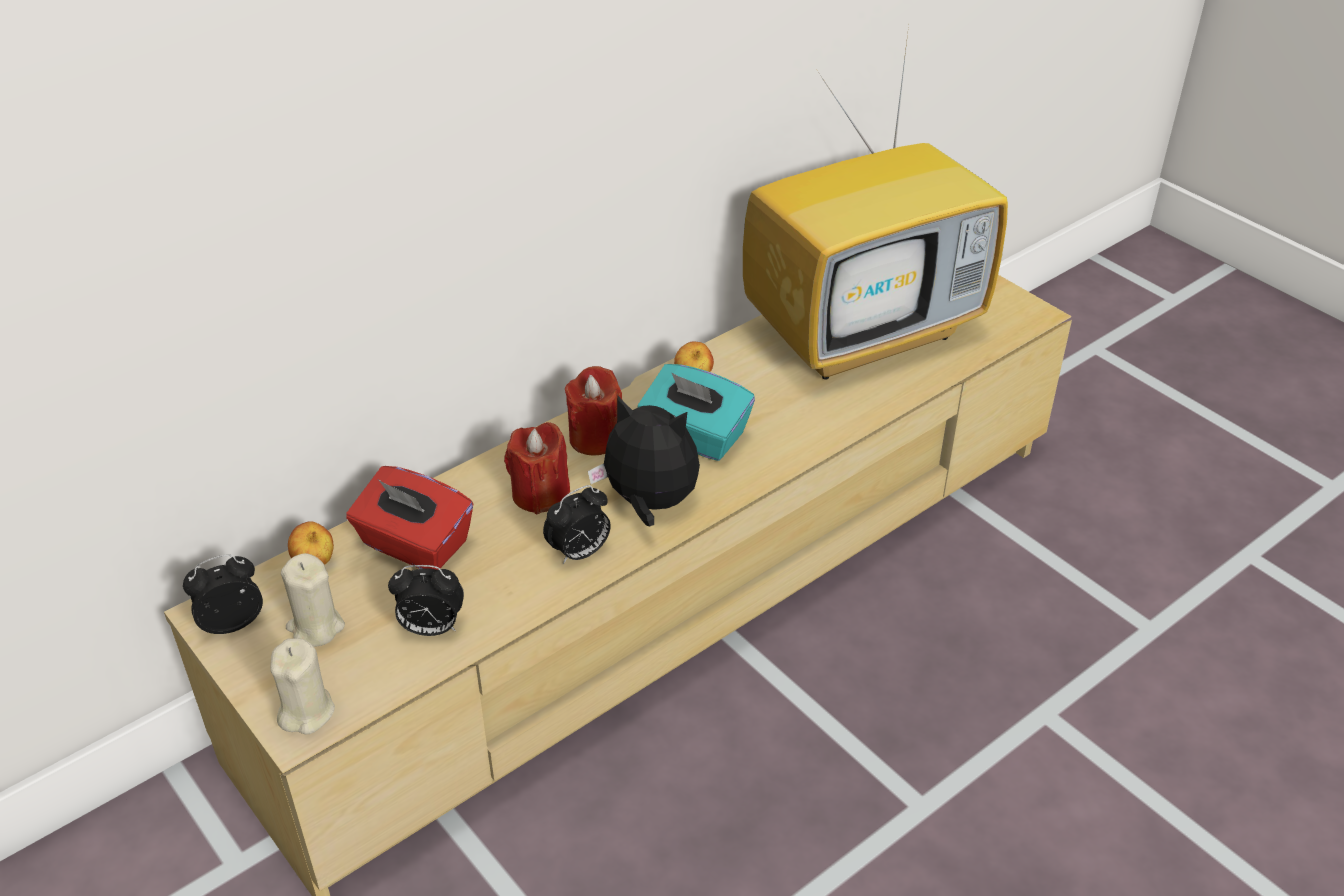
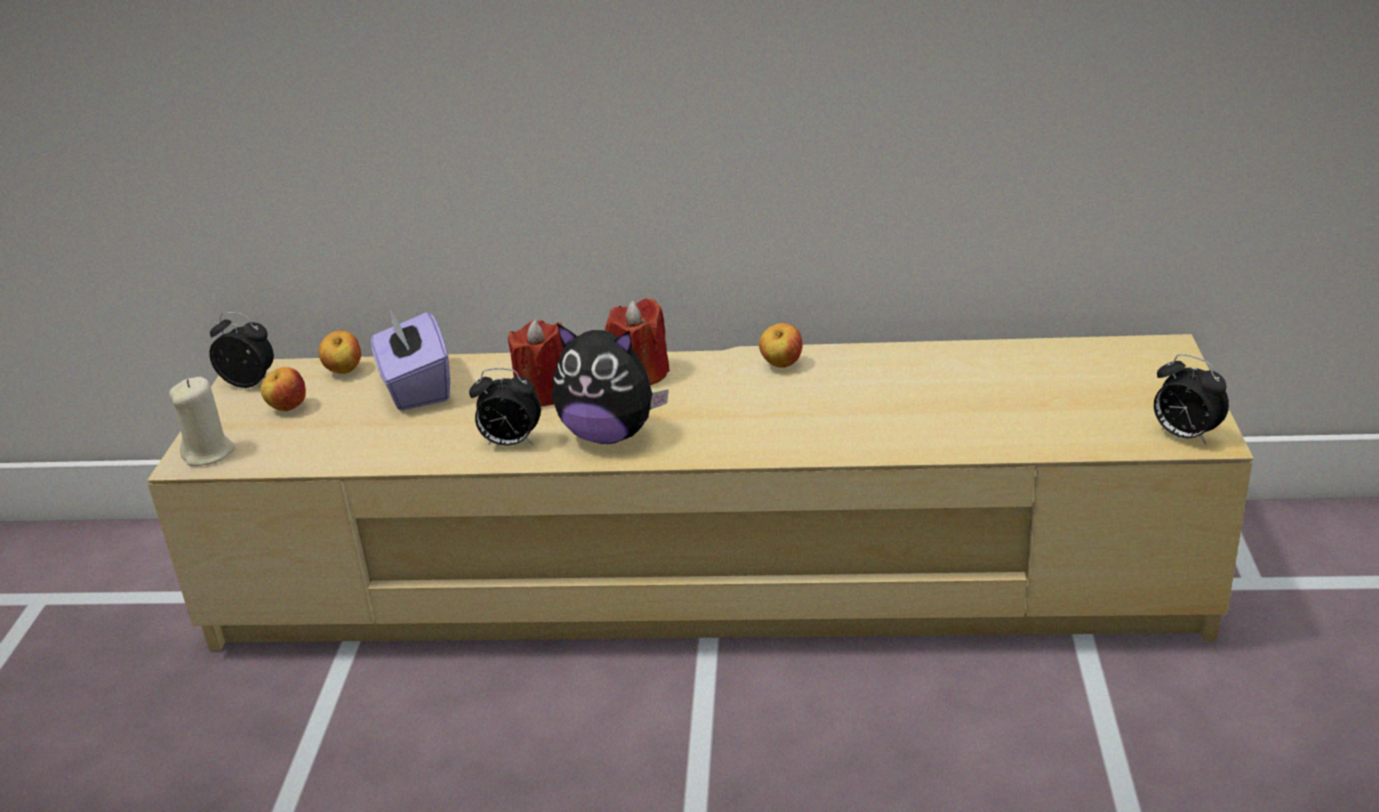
camera: 45 degrees right, 10 degrees down
beige candle [281,553,345,647] -> apple [260,367,306,411]
red tissue box [346,466,473,570] -> purple tissue box [371,309,450,411]
alarm clock [388,565,464,636] -> alarm clock moved to [1154,354,1229,445]
plush toy [588,395,700,526] -> plush toy turned 135 degrees clockwise [552,323,669,444]
turquoise tissue box [638,364,755,461] -> none
television [743,26,1008,380] -> none

